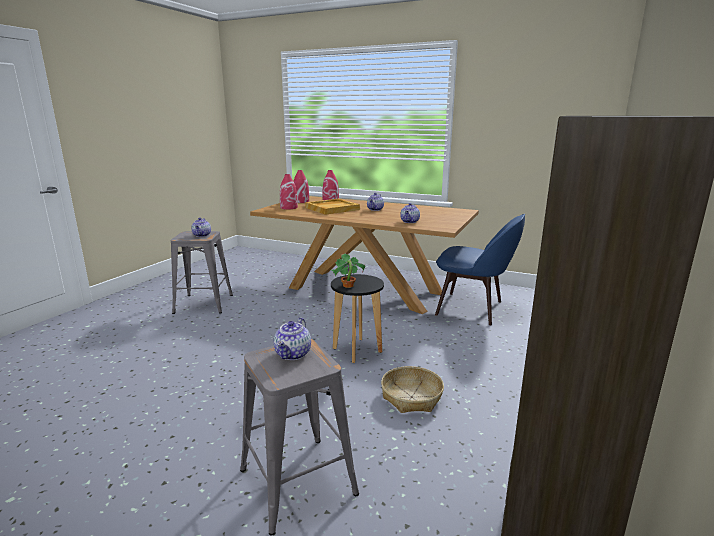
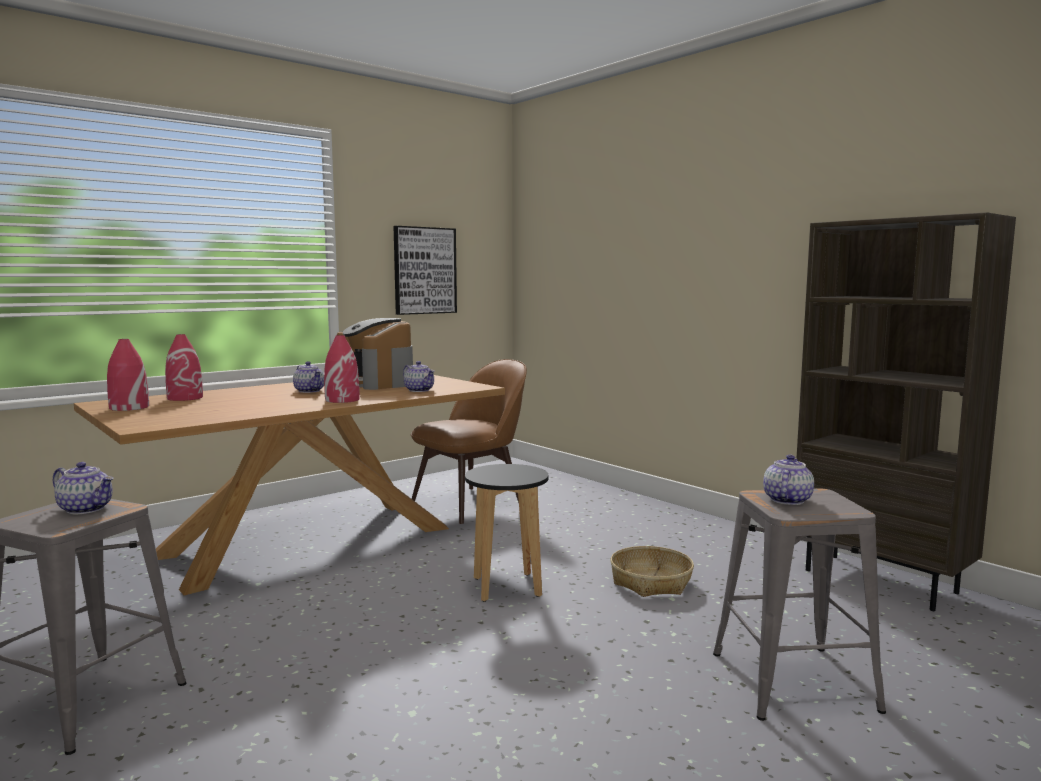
camera: 65 degrees left, 10 degrees down
teapot [274,318,311,360] -> teapot turned 105 degrees counterclockwise [763,455,814,505]
red vase [280,174,298,209] -> red vase moved to [324,335,360,403]
beige tray [305,199,360,215] -> none
potted plant [332,253,365,288] -> none
blue chair [435,214,525,325] -> brown chair [411,359,527,524]
none -> coffee machine [337,318,413,390]
none -> picture [394,226,457,315]

